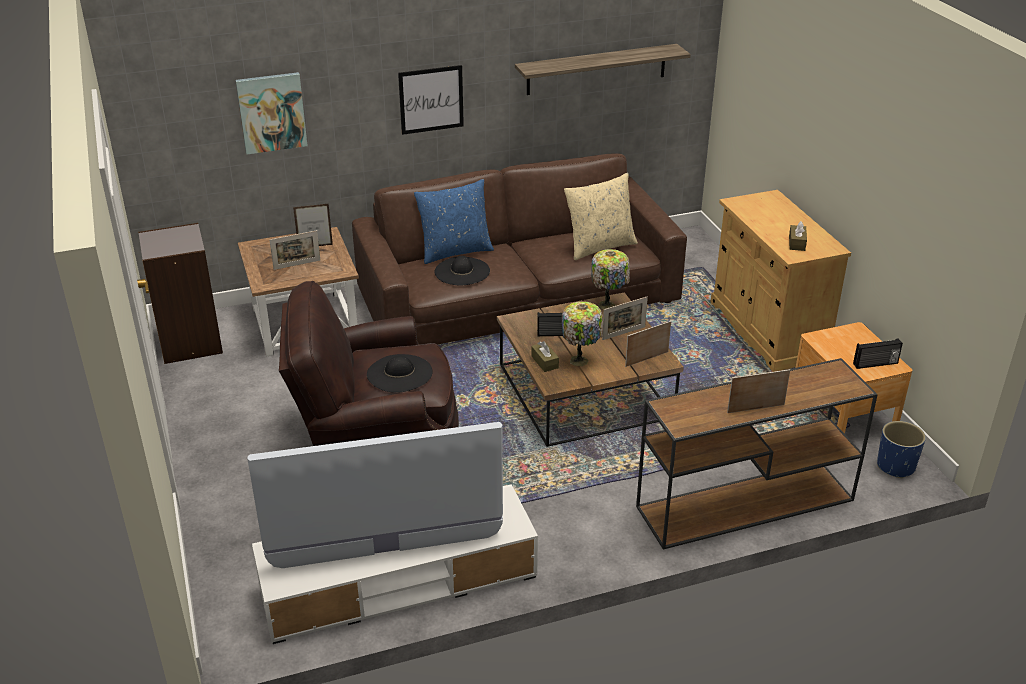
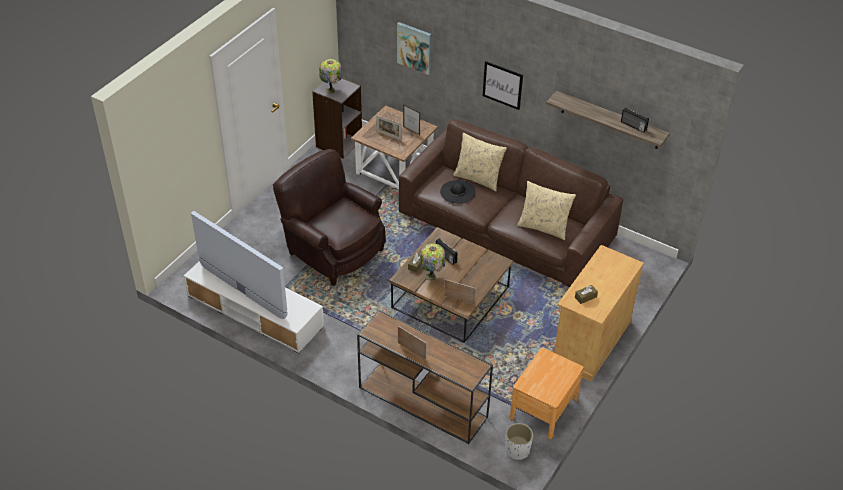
camera: 50 degrees right, 10 degrees up
black hat [367,354,432,393] -> none
blue pillow [414,179,494,264] -> beige pillow [453,133,507,191]
table lamp [591,249,630,310] -> table lamp moved to [319,59,342,94]
picture frame [602,297,648,340] -> none
radio [853,338,903,369] -> radio moved to [621,108,649,133]
blue planter [877,421,926,478] -> white planter [505,423,533,460]

